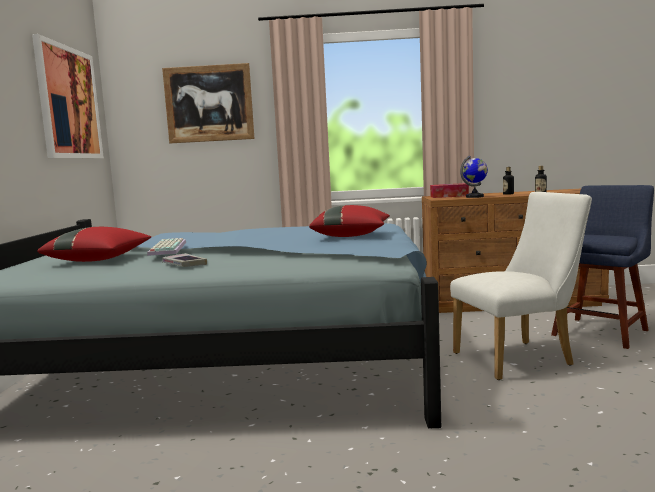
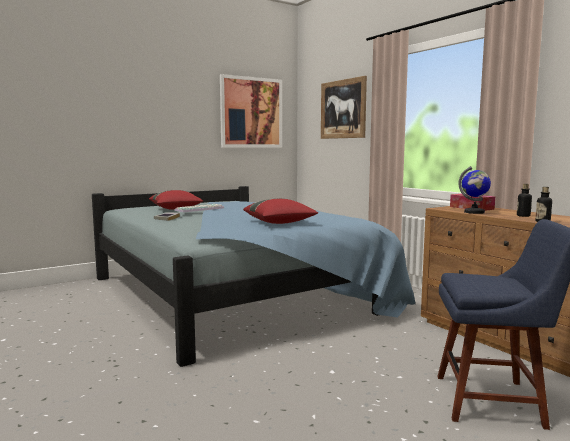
camera: 55 degrees right, 0 degrees up
white chair [450,192,592,380] -> none

